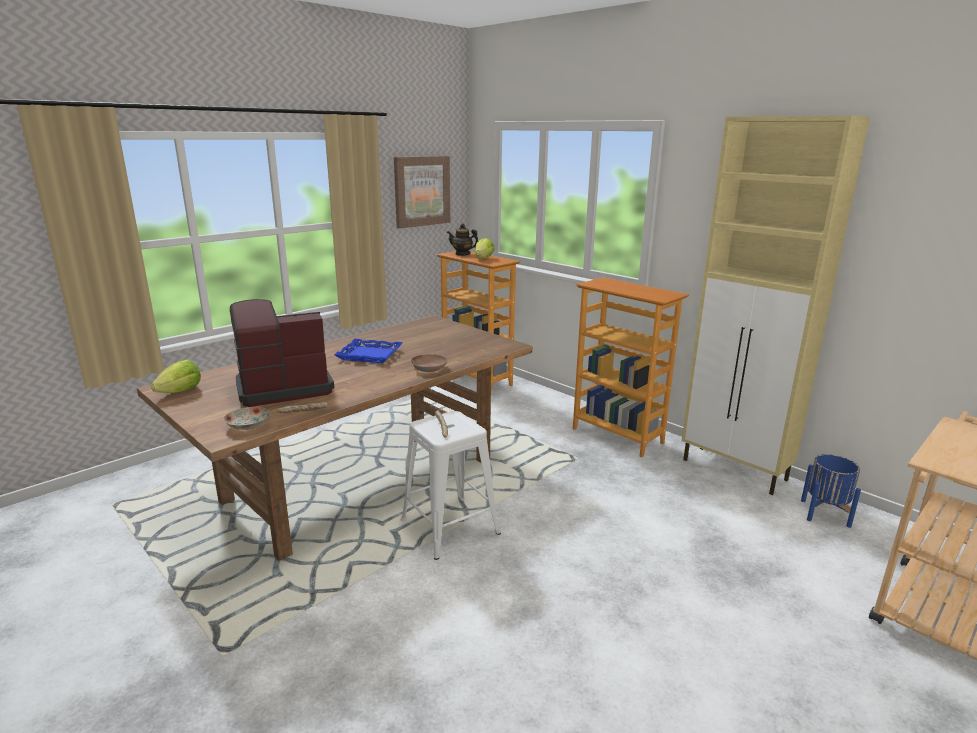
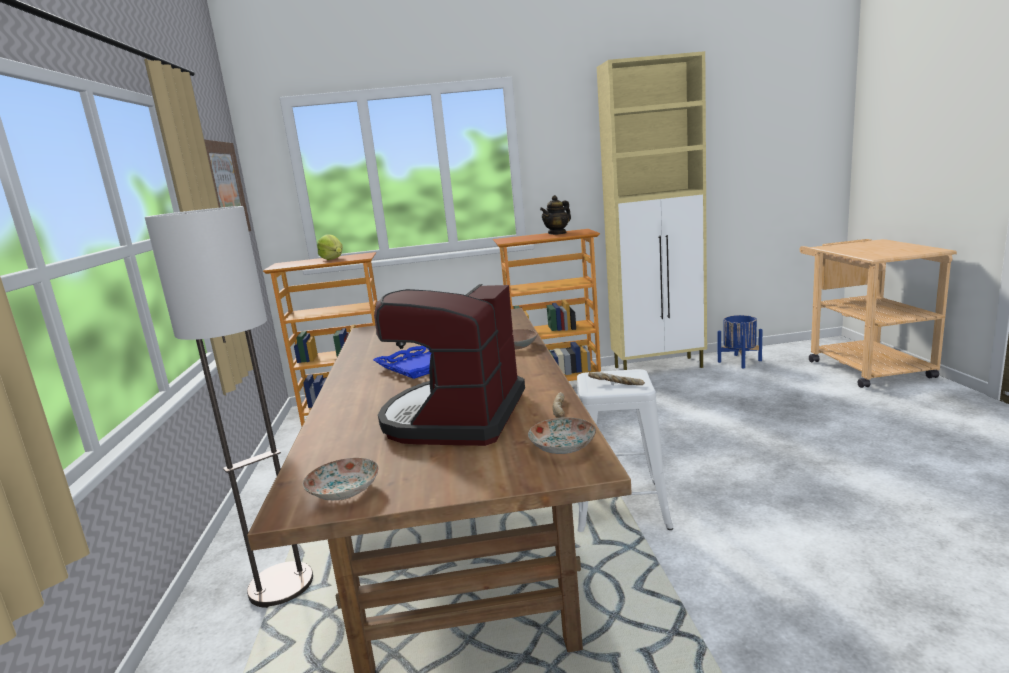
camera: 50 degrees left, 5 degrees down
lettuce [151,360,201,393] -> plate [303,458,379,500]
teapot [447,224,478,256] -> teapot moved to [540,195,571,235]
none -> floor lamp [145,206,313,608]

